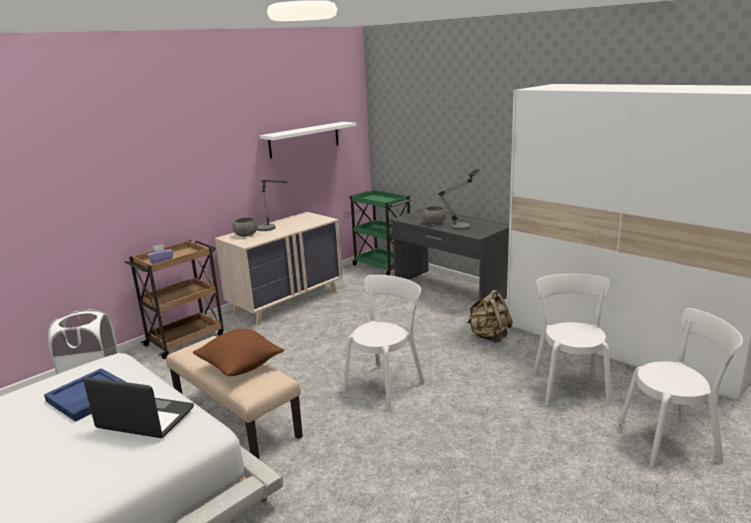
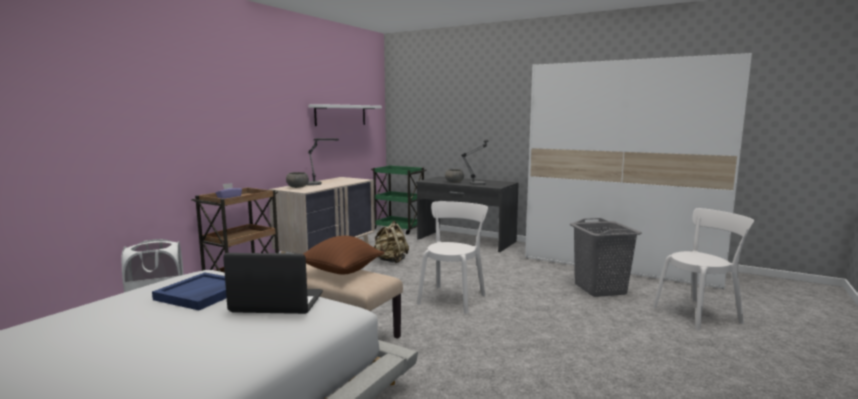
camera: 15 degrees left, 10 degrees down
beige backpack [467,290,513,343] -> beige backpack moved to [374,221,409,263]
white chair [533,274,612,406] -> grey laundry basket [570,218,642,297]

